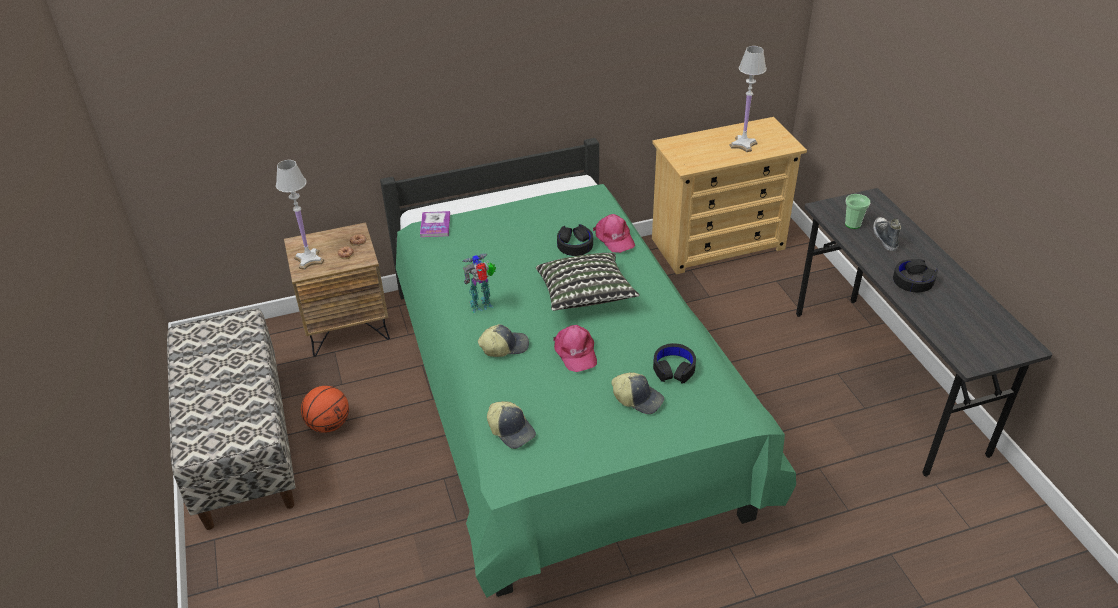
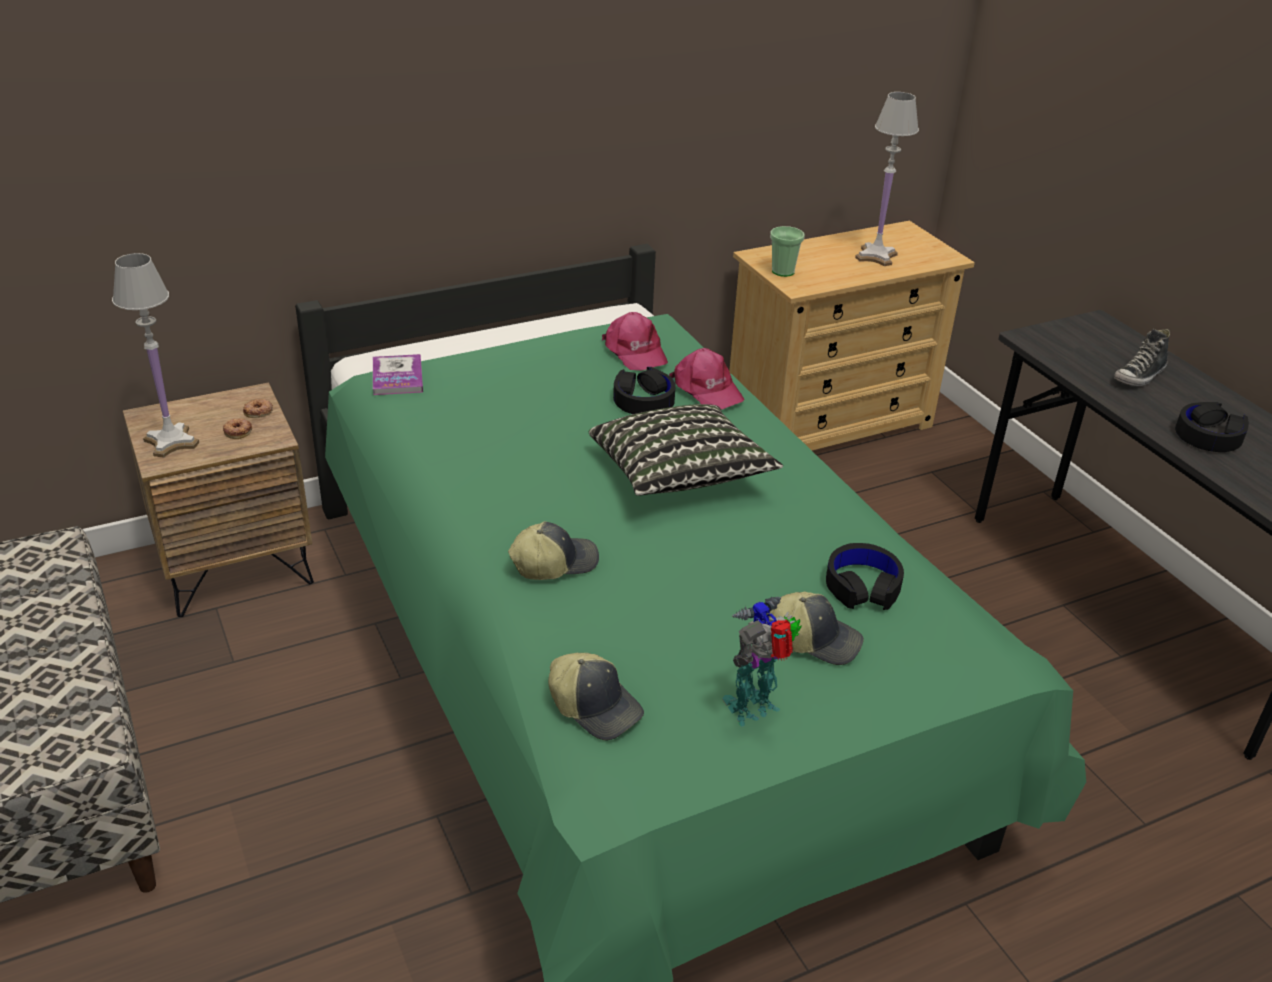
camera: 10 degrees left, 5 degrees down
basketball [301,386,349,433] -> none
toy robot [462,254,496,313] -> toy robot moved to [722,597,802,727]
pink cap [553,325,597,372] -> pink cap moved to [602,312,668,370]
cup [845,194,870,229] -> cup moved to [770,226,805,277]
shoe [873,217,901,251] -> shoe turned 120 degrees counterclockwise [1114,329,1170,386]

